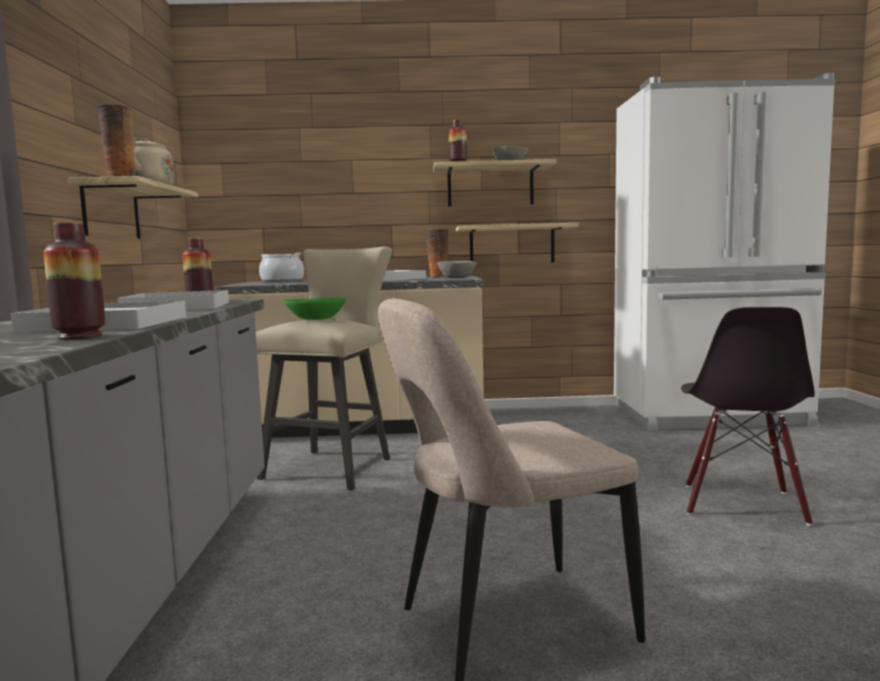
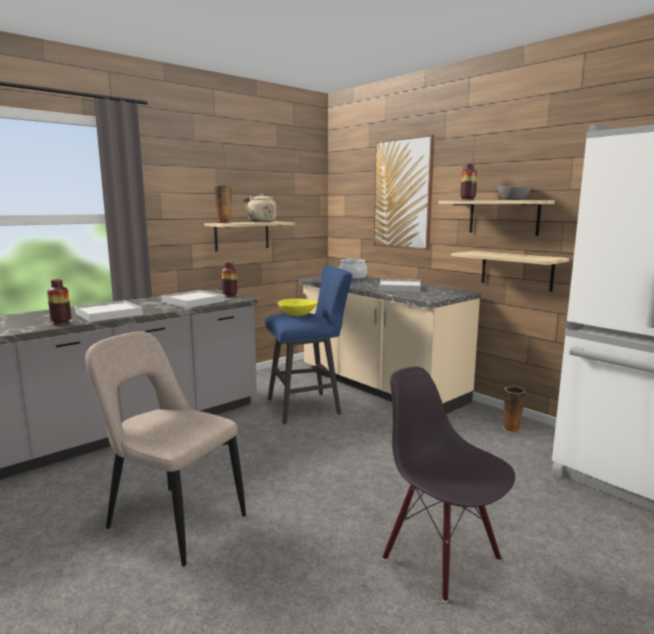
camera: 50 degrees right, 5 degrees up
beige stool [256,247,392,490] -> blue stool [265,265,352,424]
green bowl [284,297,346,320] -> yellow bowl [278,299,318,316]
vase [427,229,448,277] -> vase moved to [503,386,525,432]
grey bowl [437,261,477,278] -> none
black chair [681,307,815,526] -> black chair turned 75 degrees clockwise [382,367,515,602]
none -> picture [374,134,435,250]

